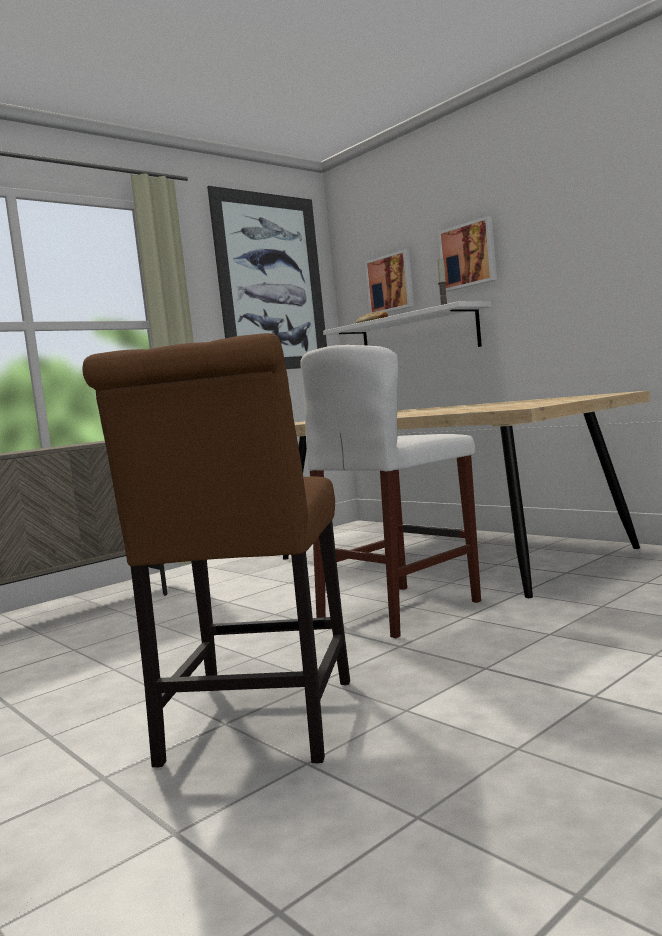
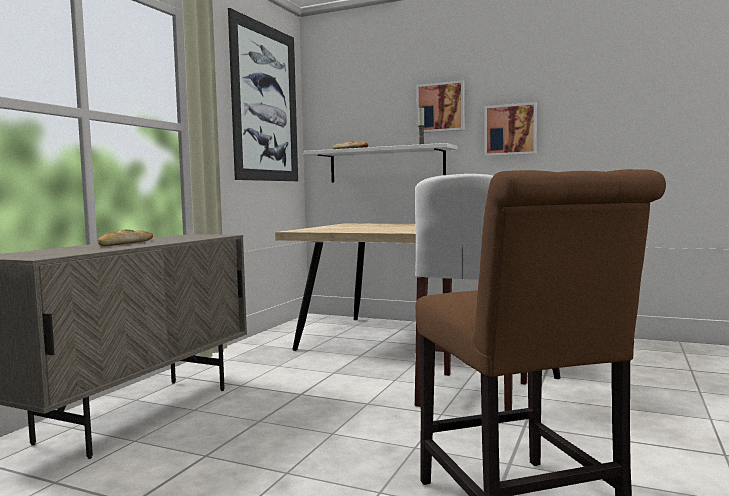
camera: 25 degrees left, 0 degrees up
picture [365,249,414,314] -> picture moved to [484,102,537,156]
none -> bread [97,229,153,246]

